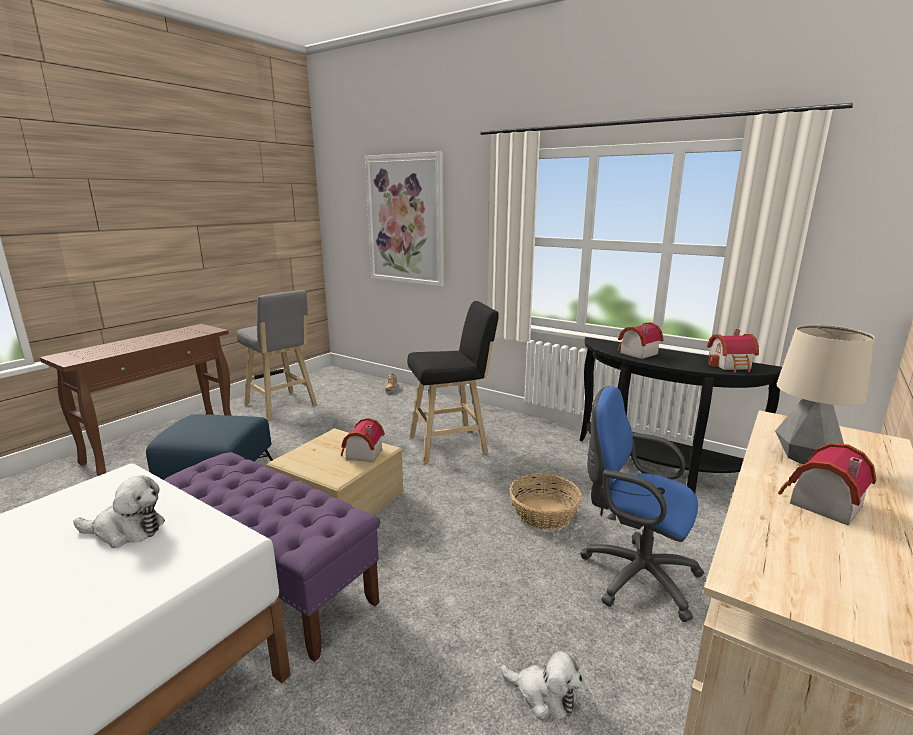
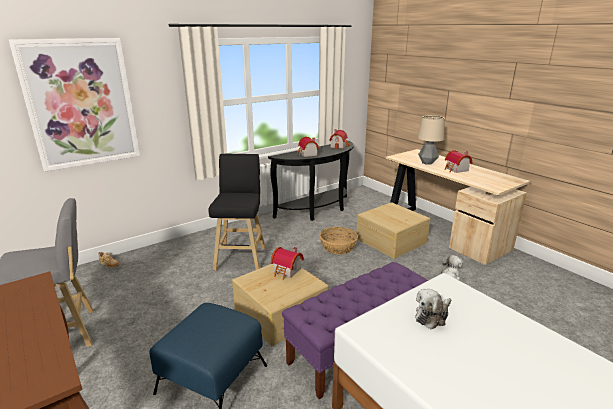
camera: 70 degrees left, 5 degrees up
plush toy [73,475,165,548] -> plush toy turned 150 degrees counterclockwise [415,289,451,329]
blue office chair [580,386,704,622] -> beige storage box [356,202,430,259]

